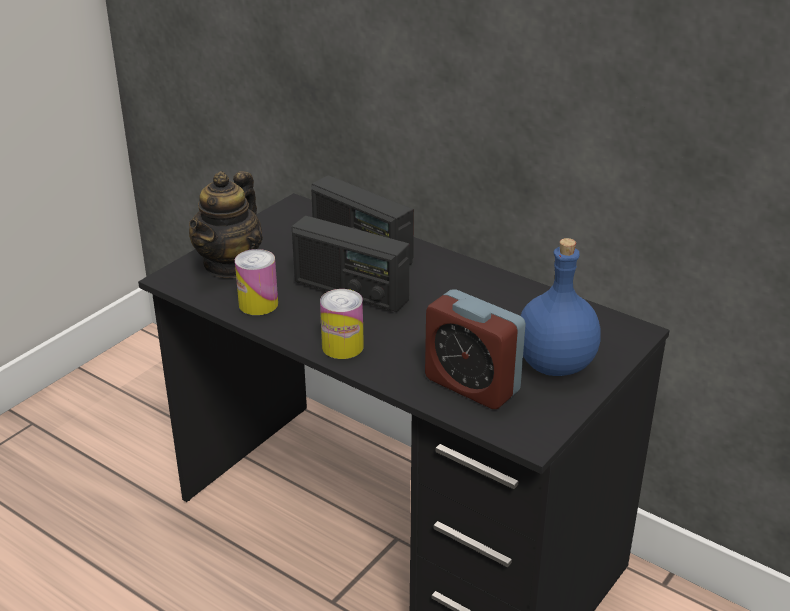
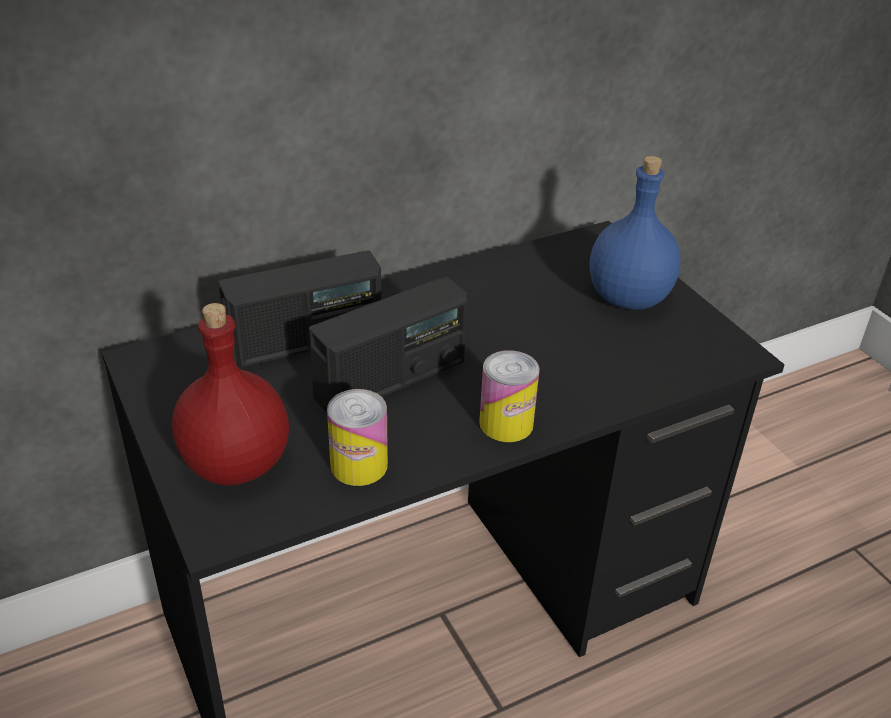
camera: 65 degrees left, 5 degrees up
teapot [189,171,263,278] -> red bottle [172,303,289,486]
alarm clock [425,289,526,409] -> none

